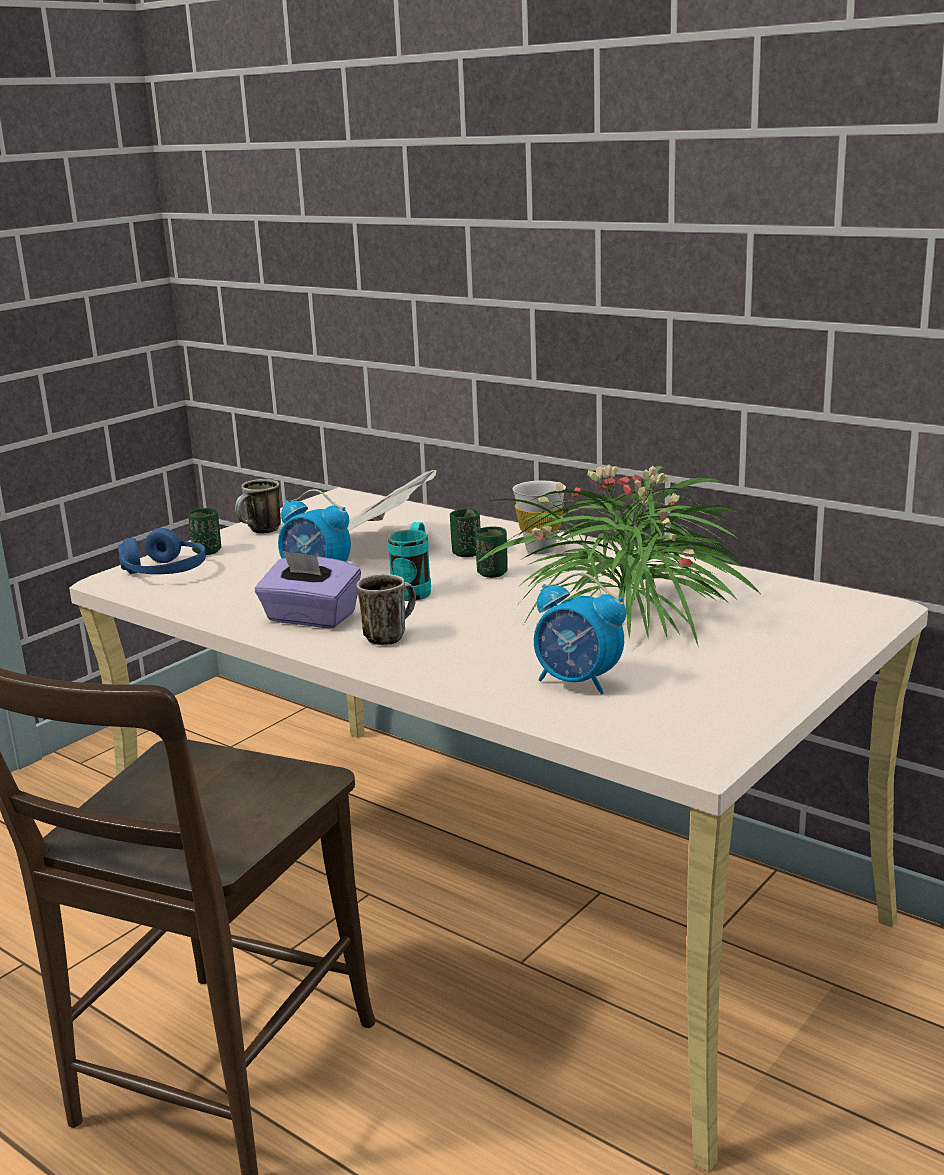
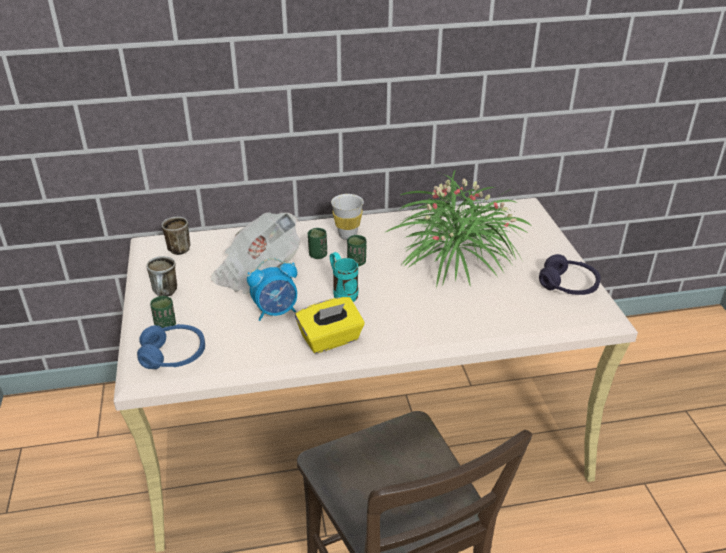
camera: 50 degrees left, 15 degrees up
purple tissue box [255,551,361,628] -> yellow tissue box [295,297,365,354]
mug [356,574,416,645] -> mug moved to [162,217,191,255]
alarm clock [534,573,626,694] -> none
none -> purple headphones [539,254,601,295]

